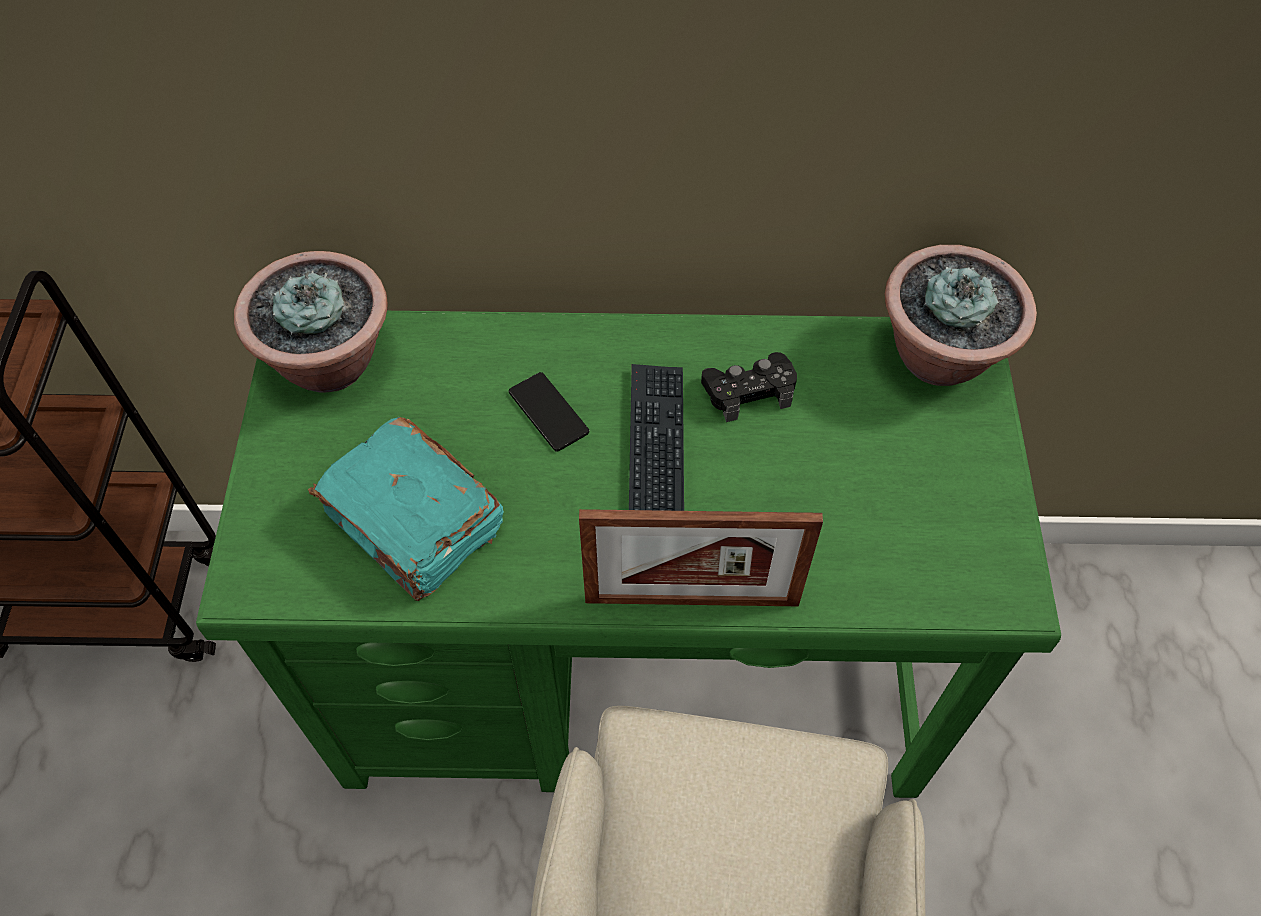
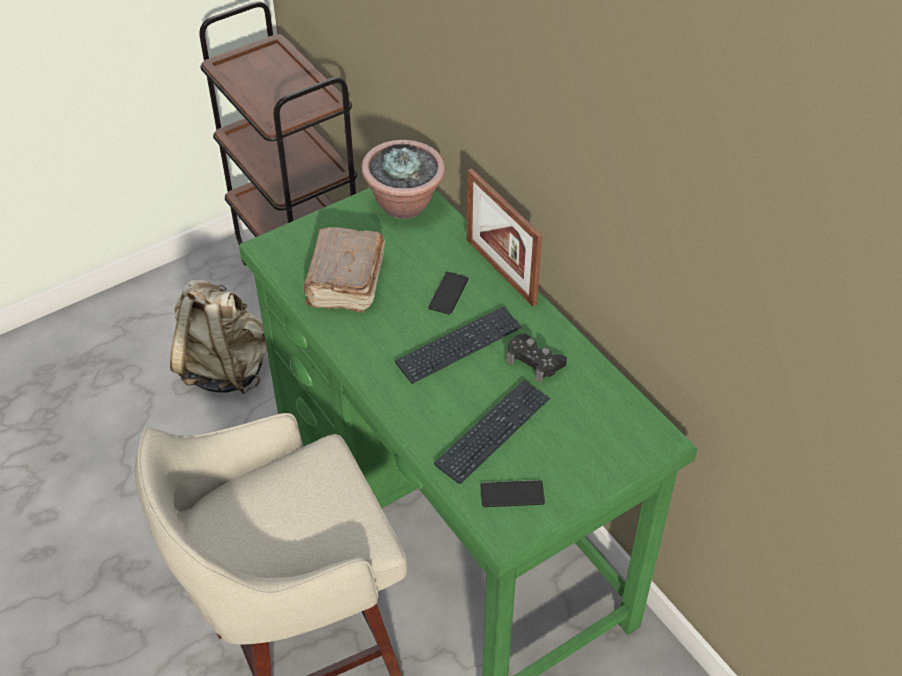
camera: 55 degrees right, 10 degrees down
turquoise book [308,417,504,601] -> brown book [304,227,385,313]
picture frame [579,509,823,606] -> picture frame moved to [467,168,542,306]
potted plant [885,245,1037,386] -> none
none -> beige backpack [170,280,267,394]
none -> keyboard [434,380,550,484]
none -> phone [480,480,545,507]

